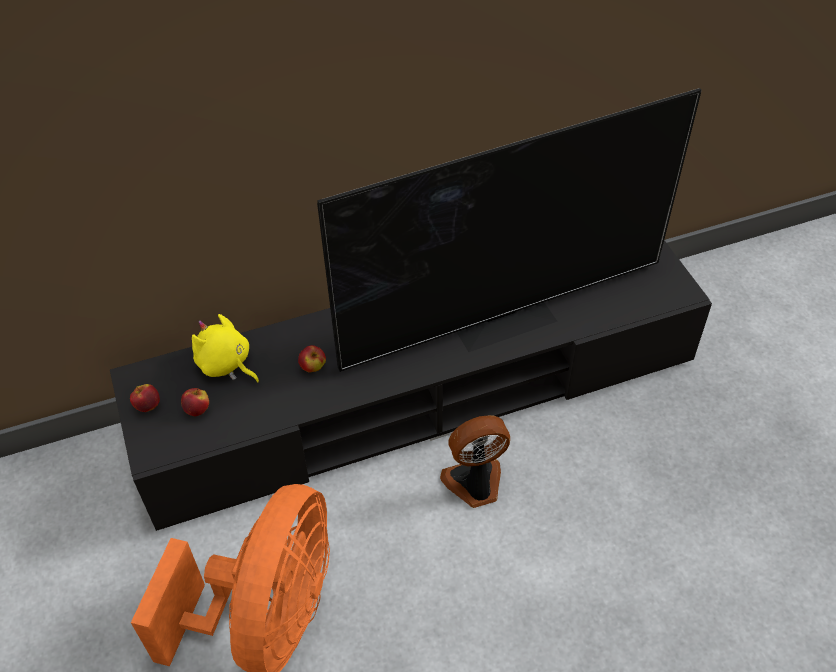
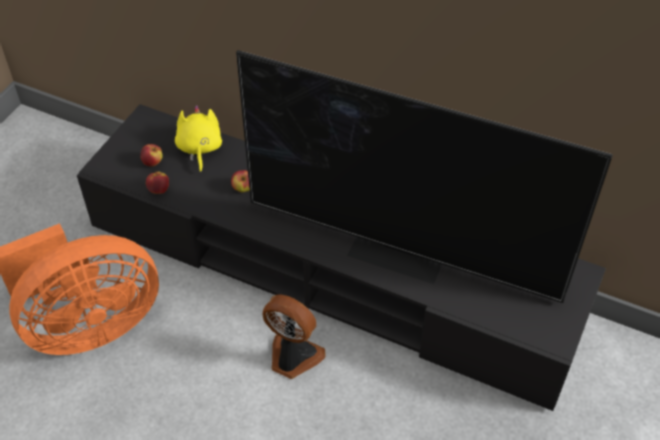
camera: 45 degrees right, 0 degrees up
apple [130,384,160,412] -> apple moved to [146,171,169,194]

